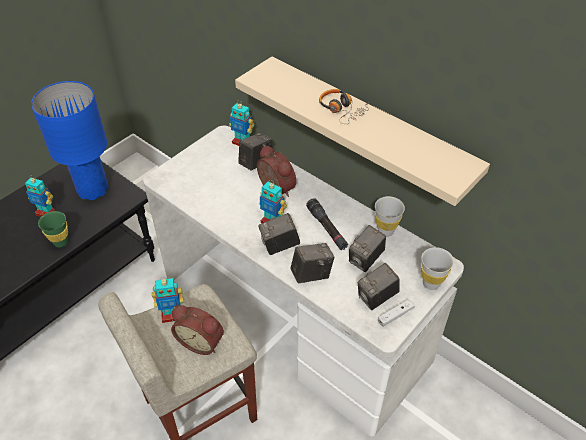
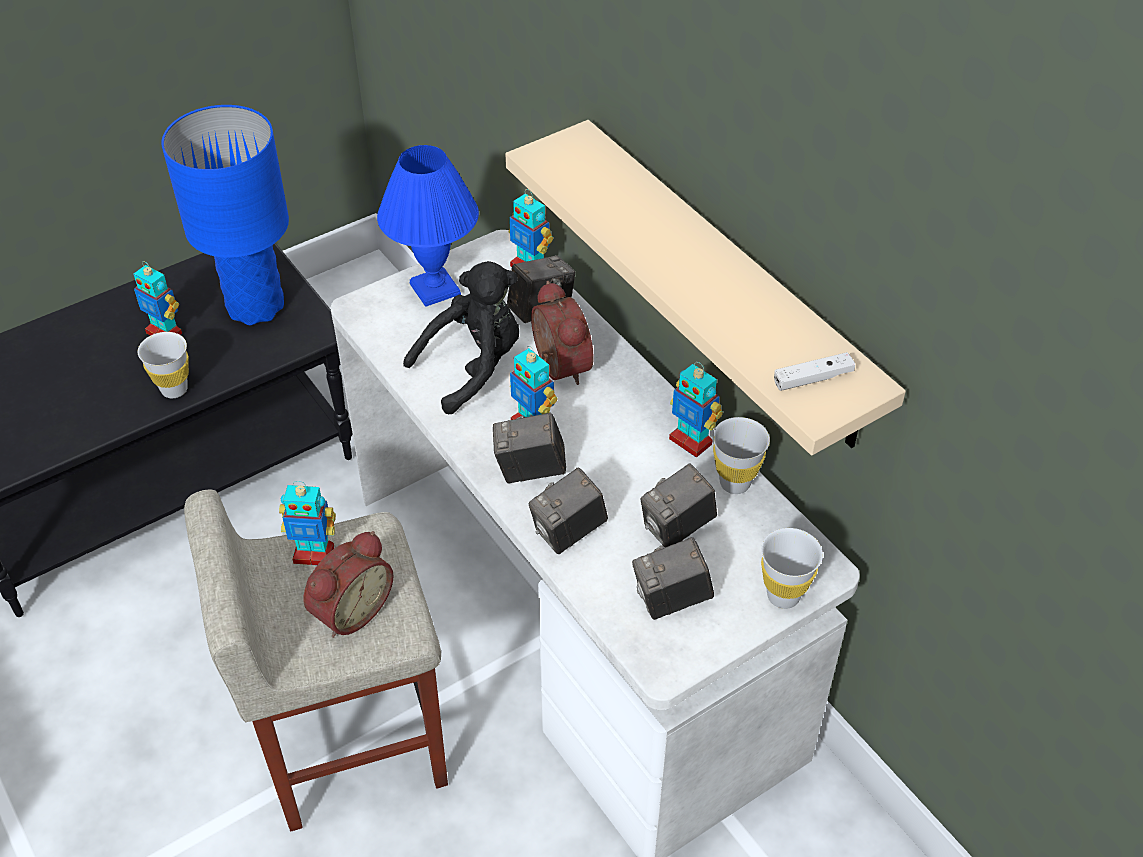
camera: 15 degrees right, 0 degrees up
green cup [38,211,68,248] -> white cup [138,332,189,398]
alarm clock [171,305,224,355] -> alarm clock turned 90 degrees counterclockwise [303,531,394,638]
camera [290,243,334,283] -> camera turned 150 degrees clockwise [528,468,608,554]
black flashlight [306,198,348,250] -> none
headphones [319,89,369,124] -> none
white game controller [378,299,414,327] -> white game controller moved to [774,352,855,391]
none -> blue table lamp [377,145,479,307]
none -> black plush toy [403,261,519,414]
none -> toy robot [669,362,723,458]

